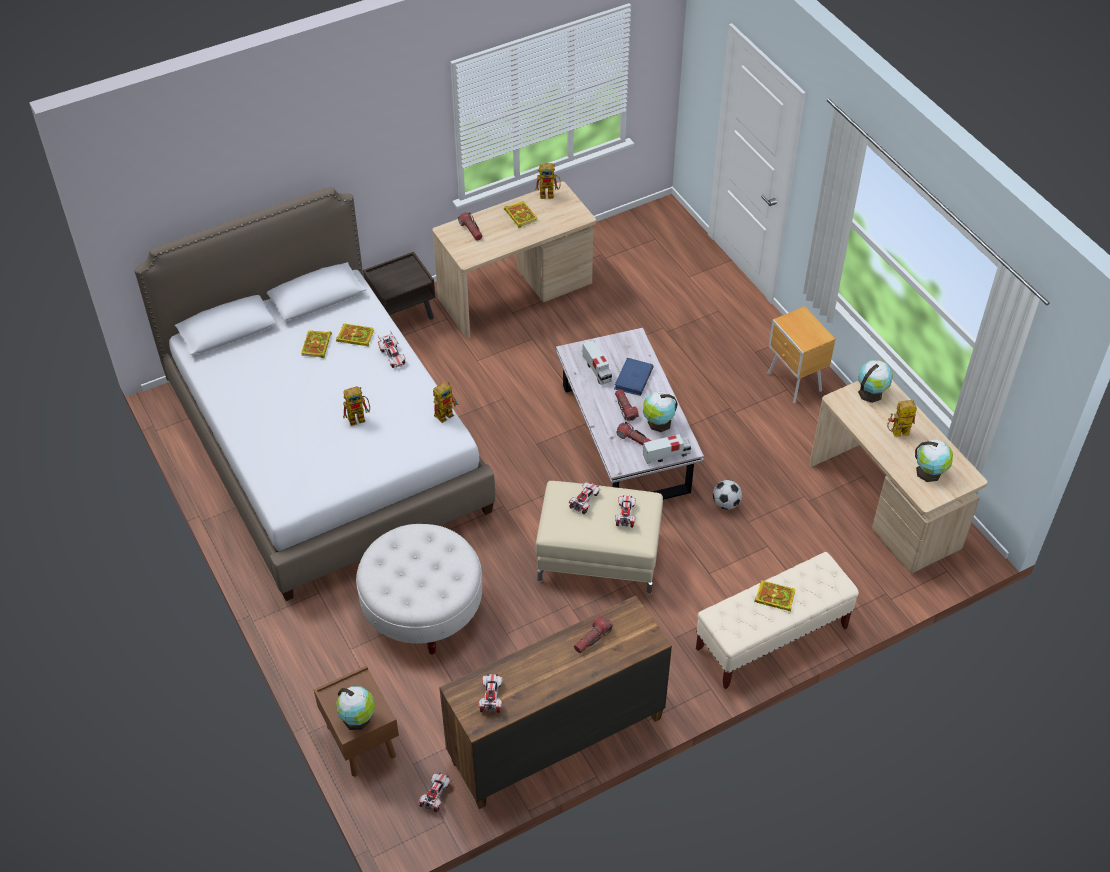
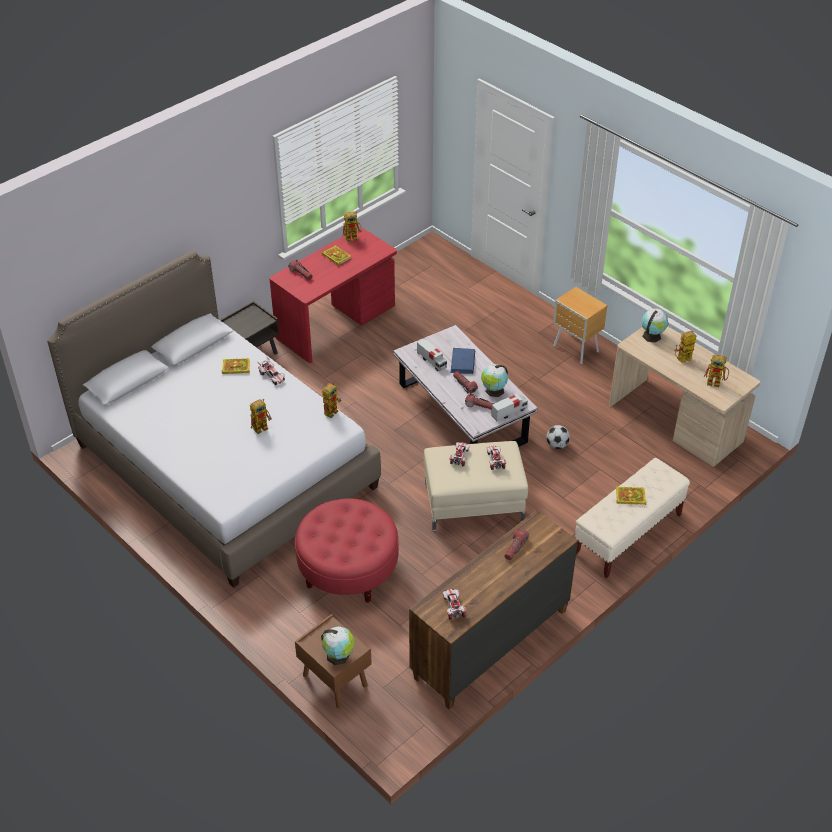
camera: 15 degrees left, 5 degrees down
book [301,330,332,358] -> none
white ottoman [356,524,482,655] -> red ottoman [295,498,399,603]
toy car [418,773,451,812] -> none
beige desk [432,181,596,338] -> red desk [269,227,397,363]
globe [915,440,953,482] -> toy robot [704,354,729,387]

